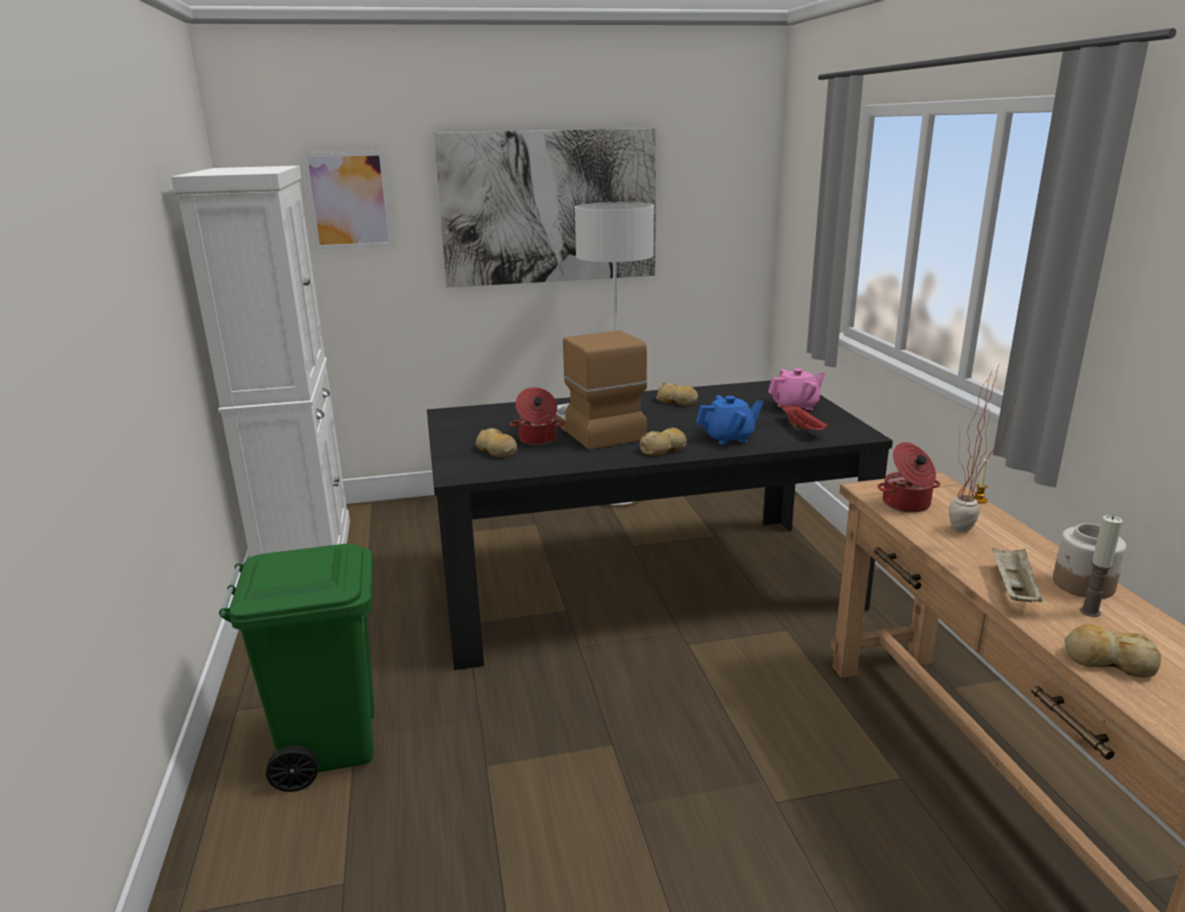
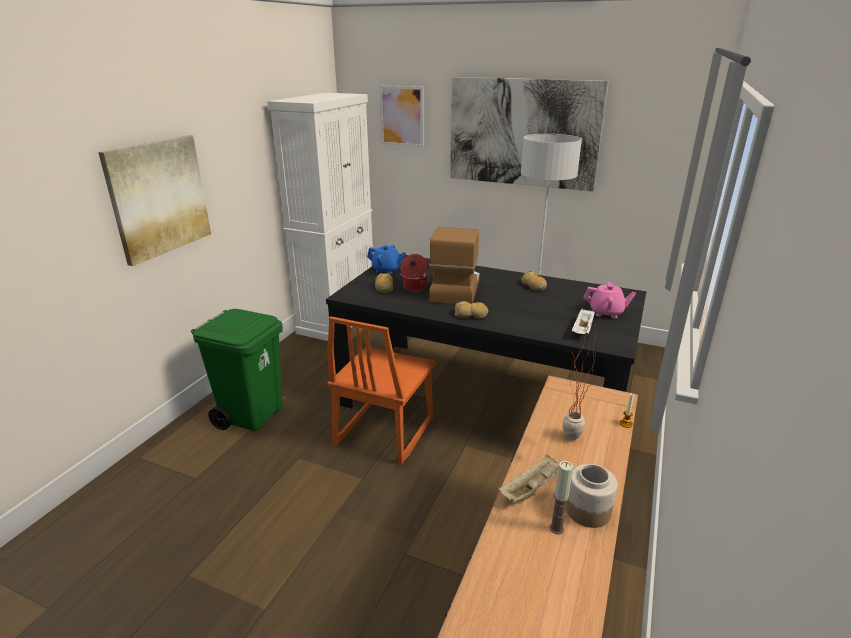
camera: 35 degrees right, 5 degrees up
blue teapot [696,395,763,445] -> blue teapot moved to [367,245,406,274]
red tray [781,405,829,430] -> white tray [572,308,595,334]
cooking pot [877,442,940,513] -> none
bread [1065,624,1161,677] -> none
none -> picture [98,135,211,266]
none -> orange chair [327,316,436,464]

